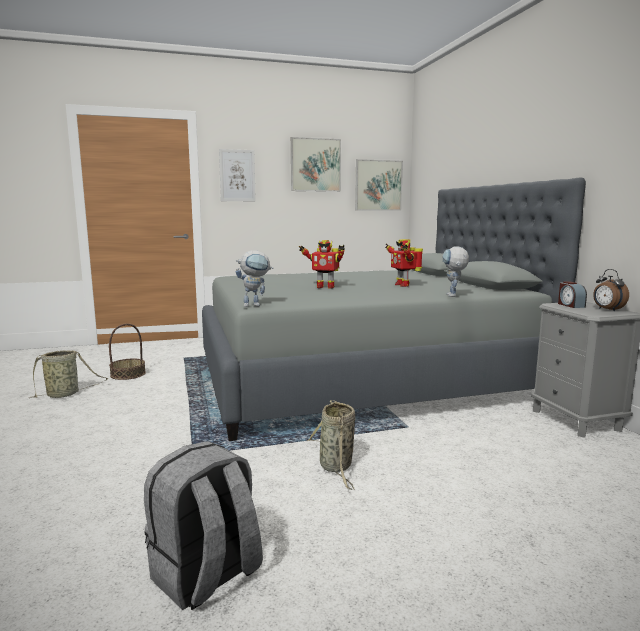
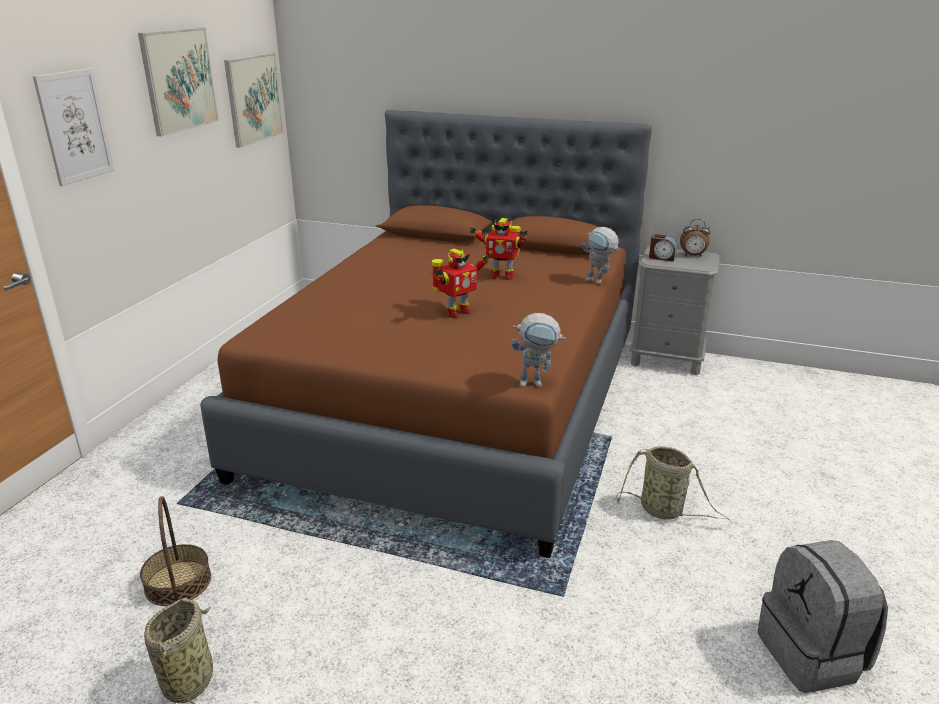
camera: 55 degrees left, 15 degrees up
grey bed [202,177,586,441] -> brown bed [200,110,652,558]
toy robot [236,250,273,307] -> toy robot turned 75 degrees clockwise [511,313,566,387]

